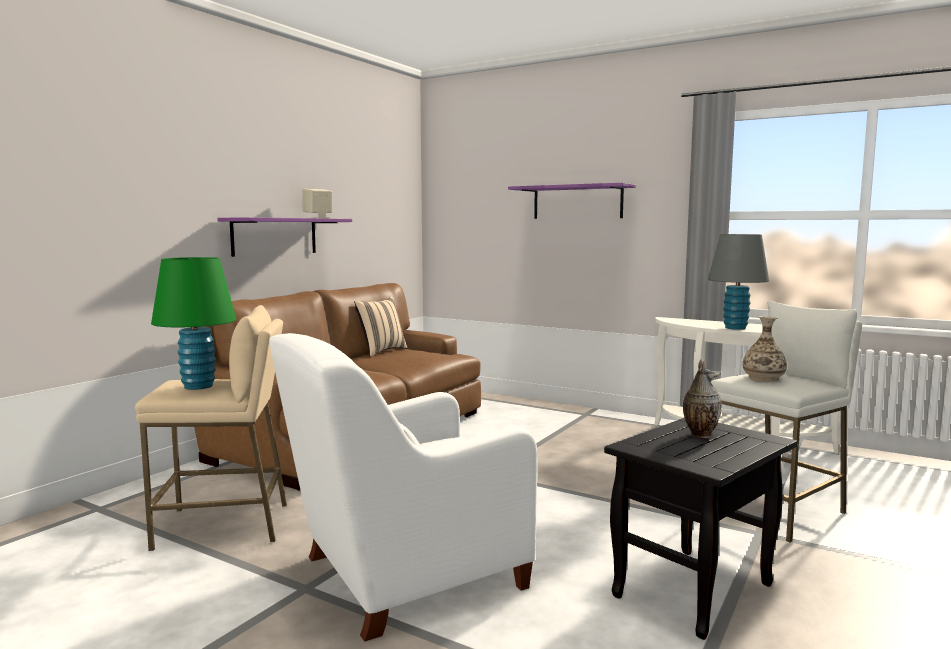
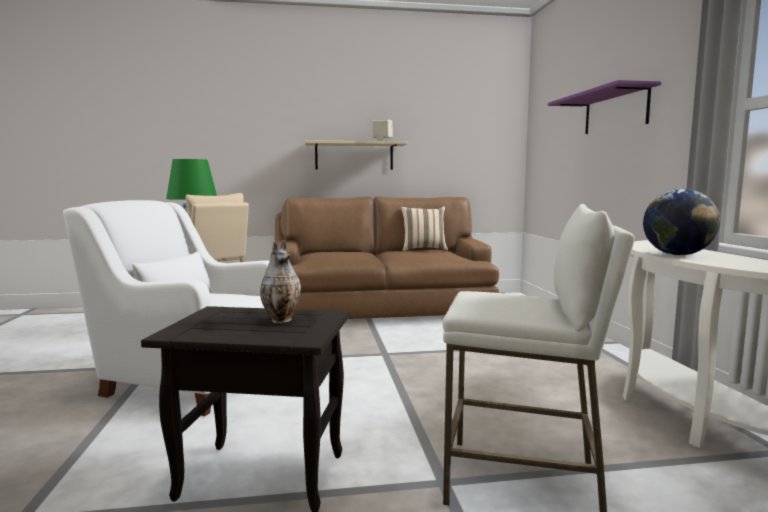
camera: 50 degrees right, 0 degrees up
purple shelf [217,217,352,257] -> beige shelf [305,140,408,170]
grey table lamp [708,234,769,330] -> globe [643,189,720,255]
vase [742,316,787,382] -> none

